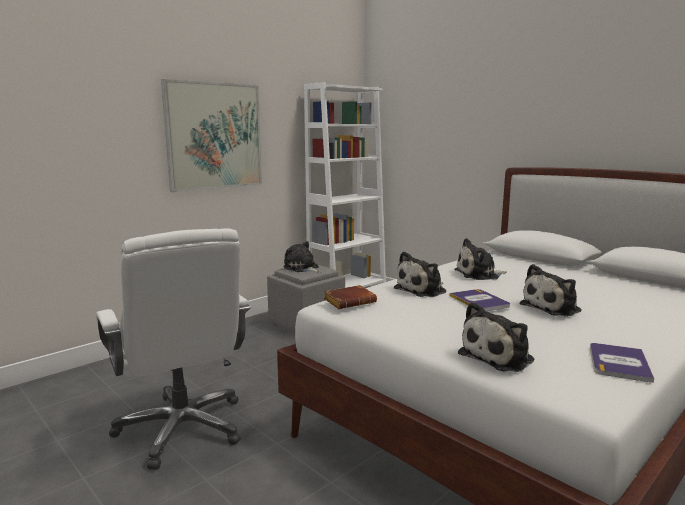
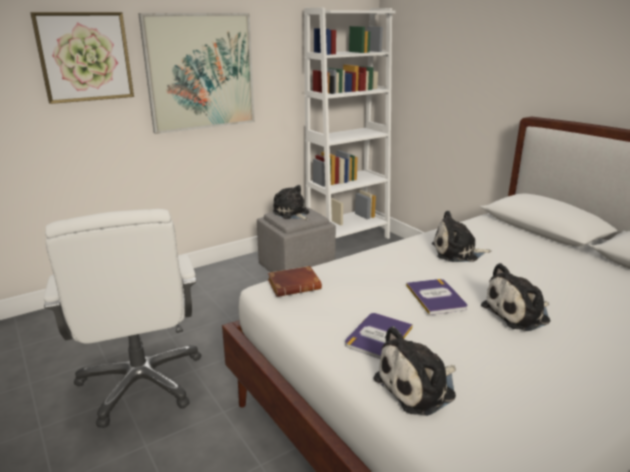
camera: 10 degrees right, 10 degrees up
plush toy [394,251,446,297] -> none
book [590,343,654,383] -> book moved to [345,313,413,359]
none -> picture [30,12,134,104]

